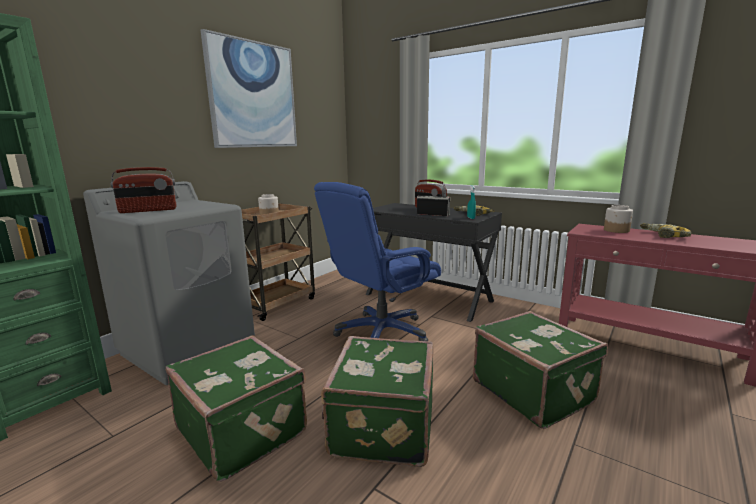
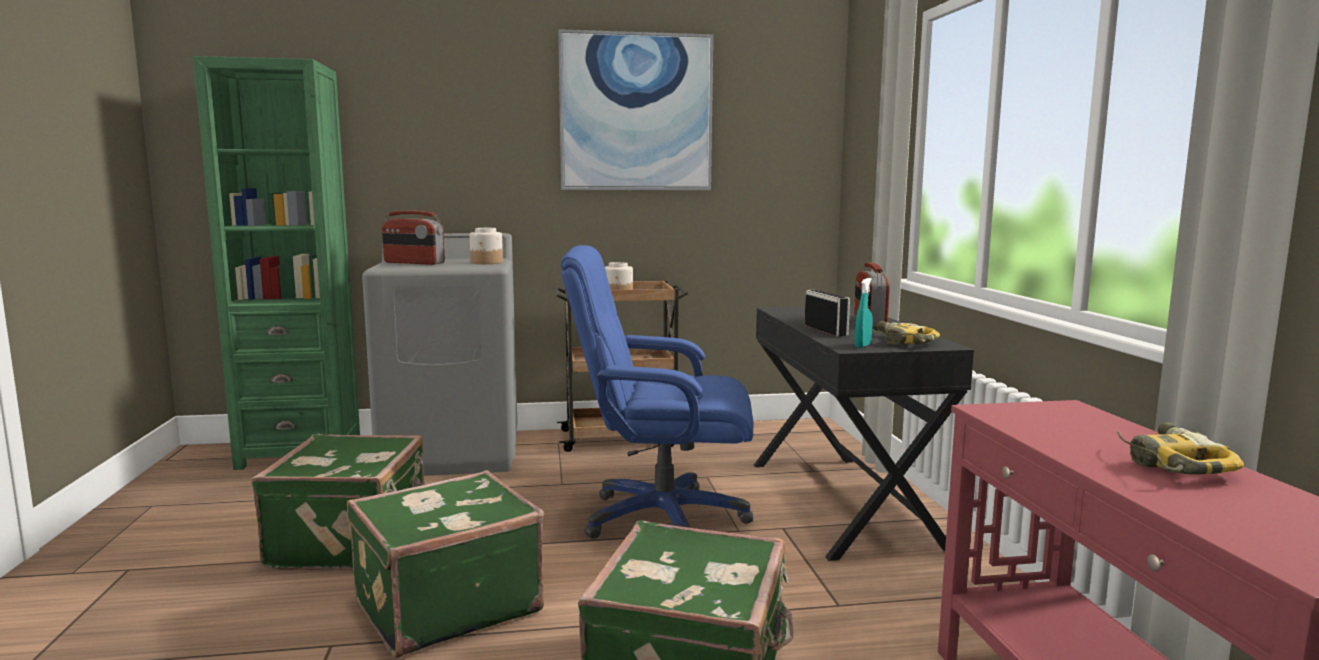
camera: 45 degrees right, 5 degrees down
jar [604,205,633,233] -> jar moved to [470,228,503,264]

